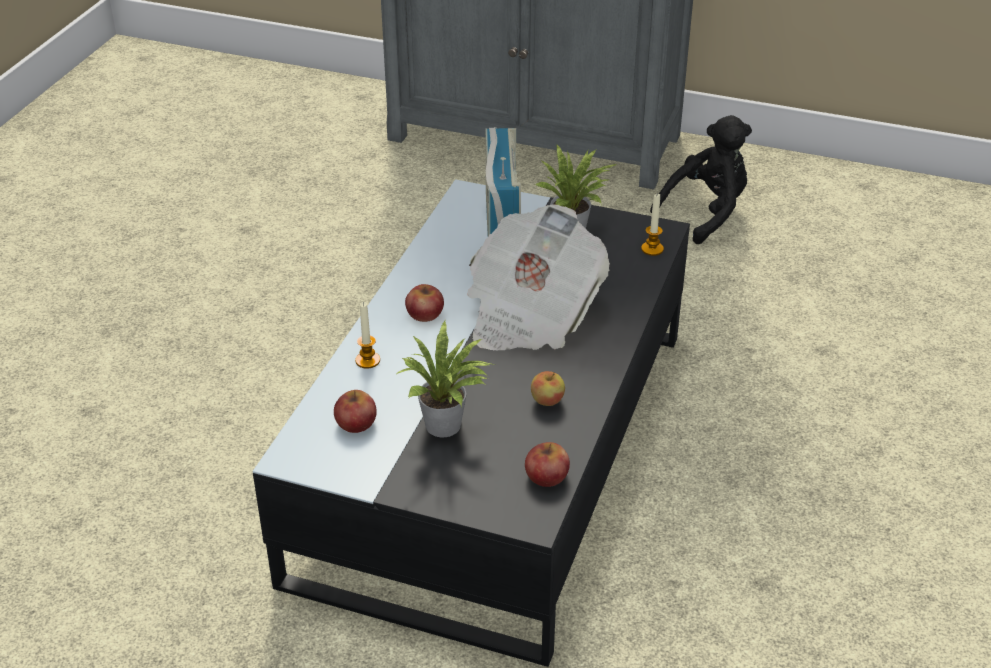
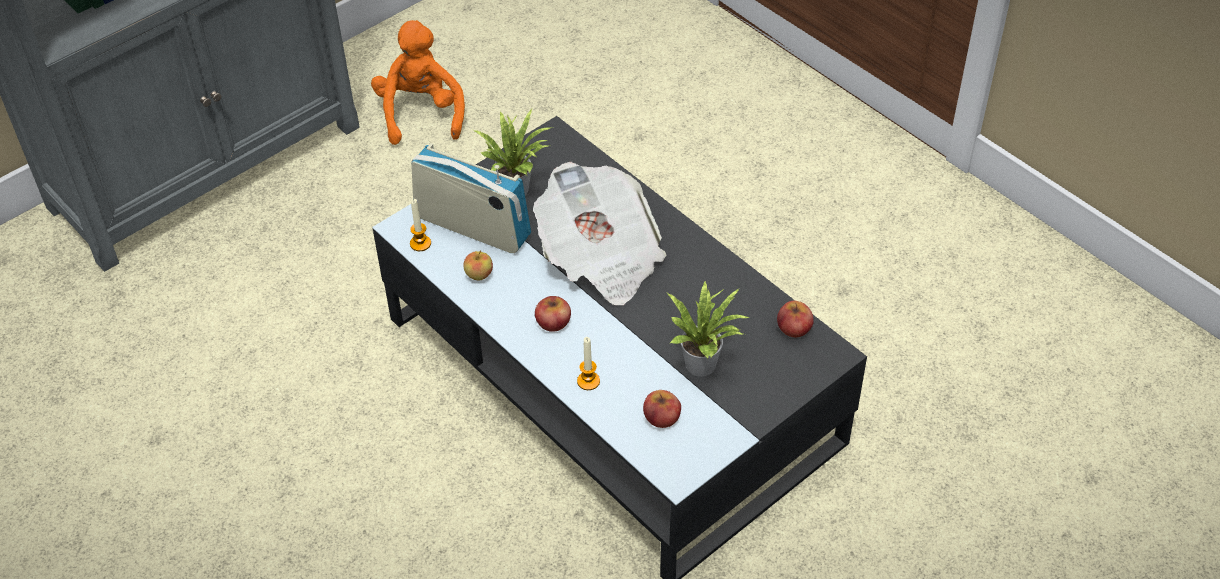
camera: 60 degrees left, 10 degrees up
apple [531,371,565,406] -> apple moved to [463,250,493,280]
candle [641,194,664,256] -> candle moved to [410,199,431,251]
black plush toy [650,115,752,244] -> orange plush toy [371,20,465,145]

